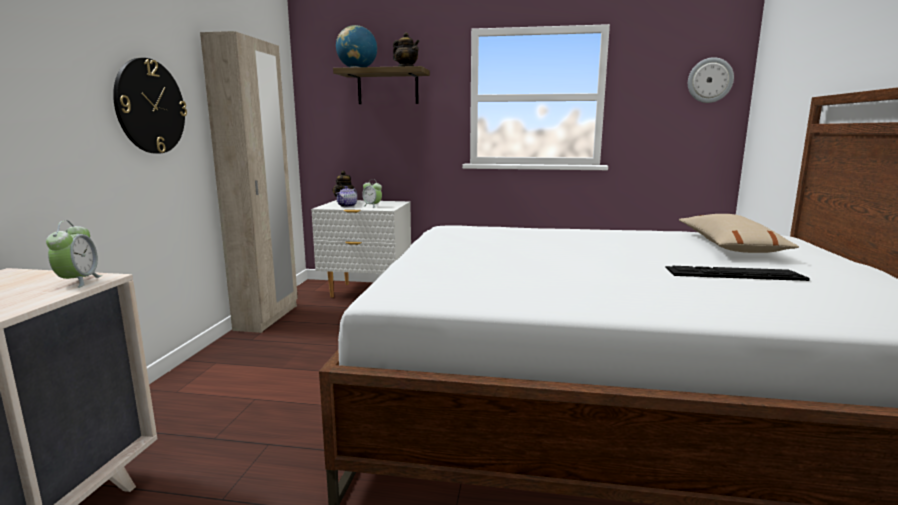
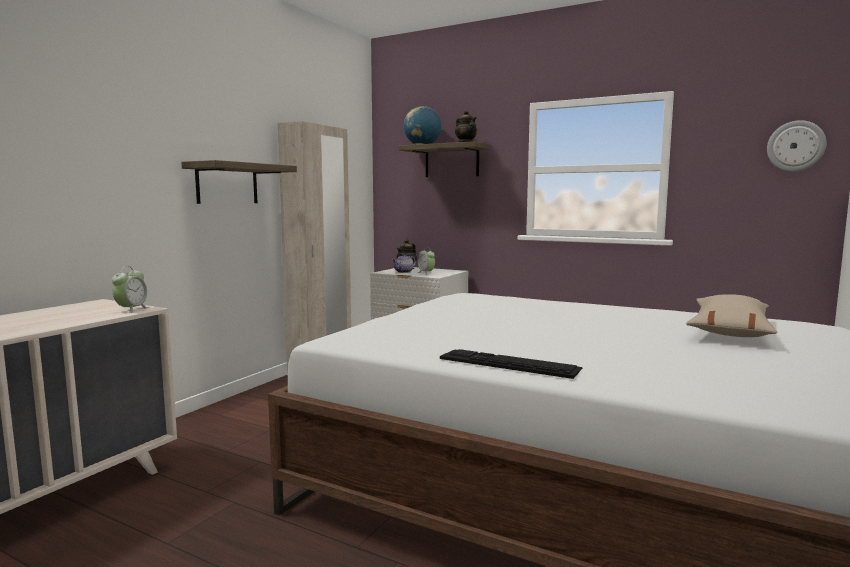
camera: 20 degrees right, 5 degrees down
wall clock [113,58,187,154] -> shelf [181,160,297,204]
keyboard [665,266,810,281] -> keyboard moved to [440,349,583,379]

